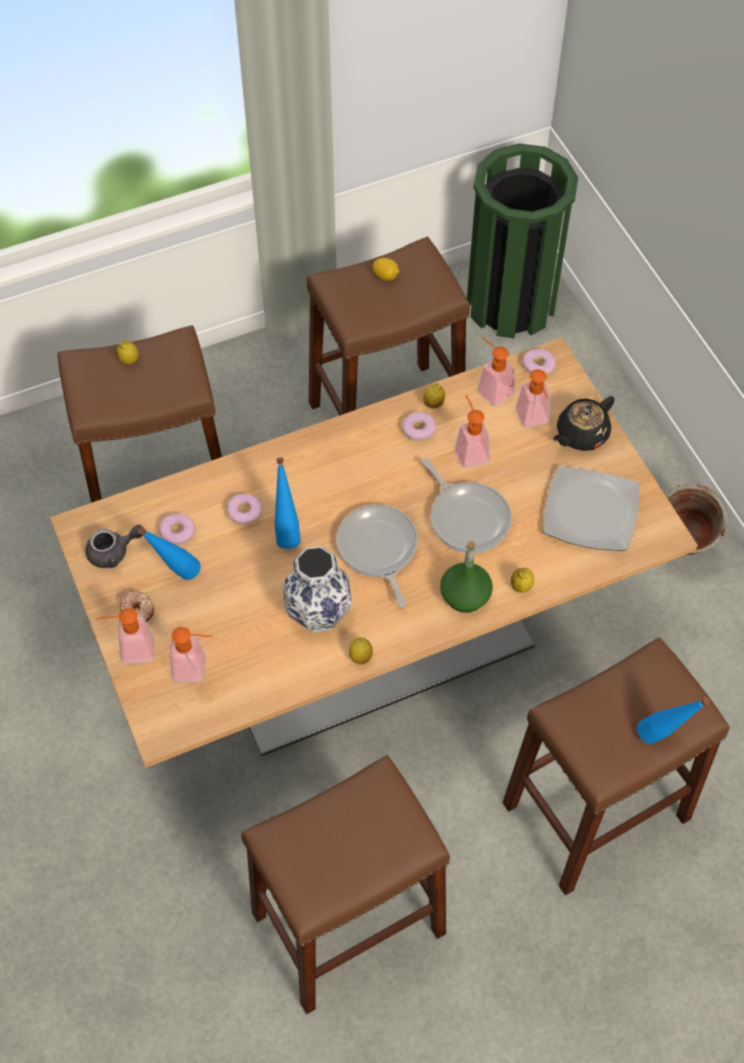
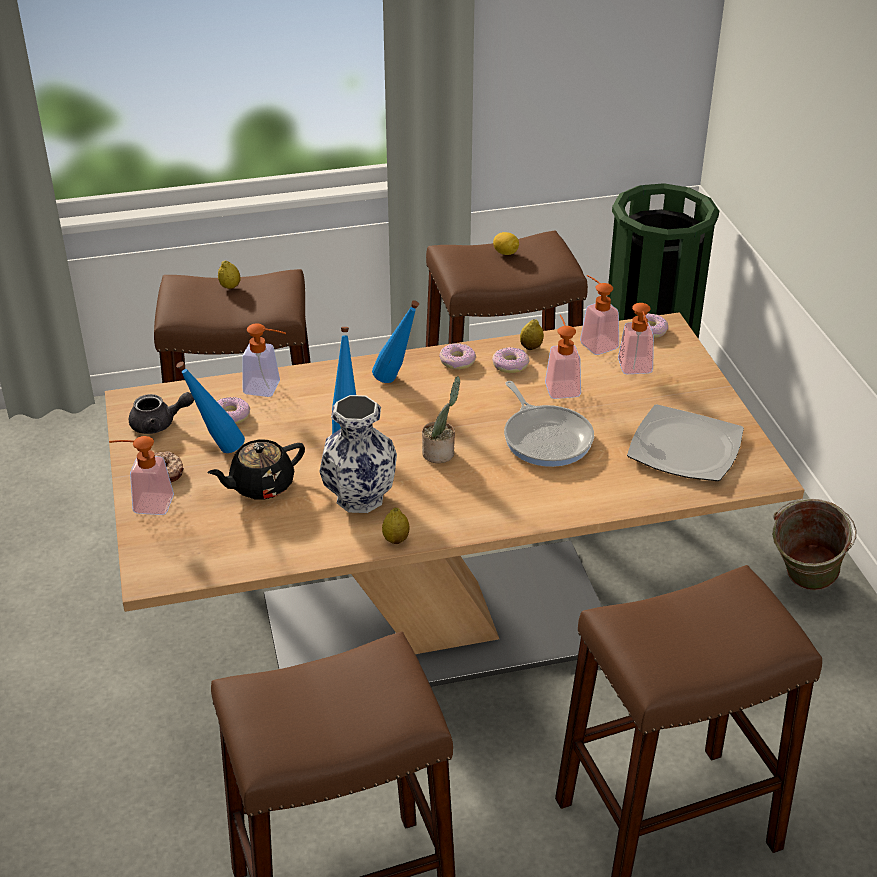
camera: 10 degrees right, 20 degrees down
soap dispenser [170,627,213,682] -> soap dispenser moved to [243,323,286,397]
donut [226,494,262,525] -> donut moved to [439,343,476,369]
frying pan [336,505,418,607] -> potted plant [422,376,460,463]
green bottle [440,541,493,613] -> none
lemon [511,568,534,593] -> none
black teapot [553,396,615,451] -> black teapot moved to [208,439,305,500]
blue bottle [637,697,710,744] -> blue bottle moved to [372,300,419,383]

